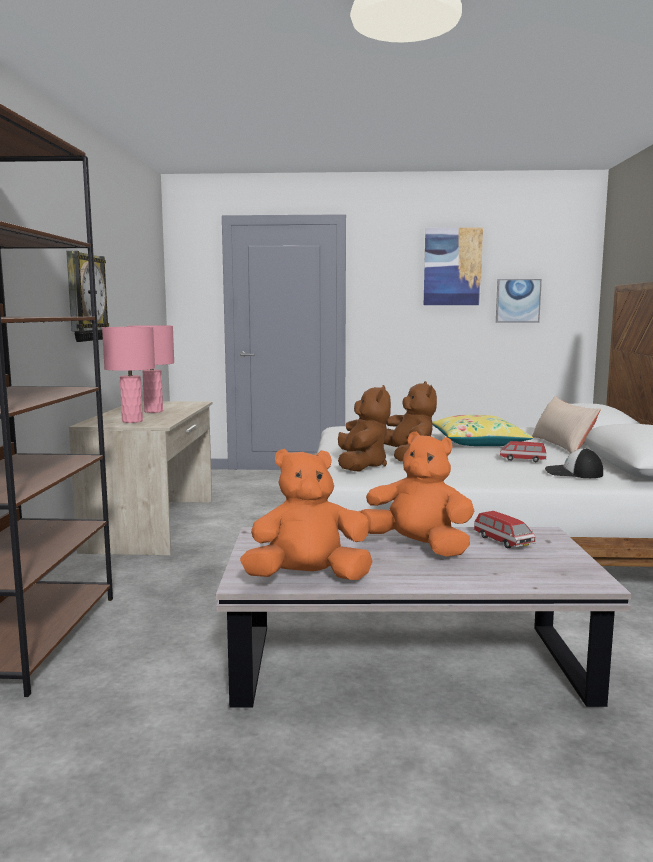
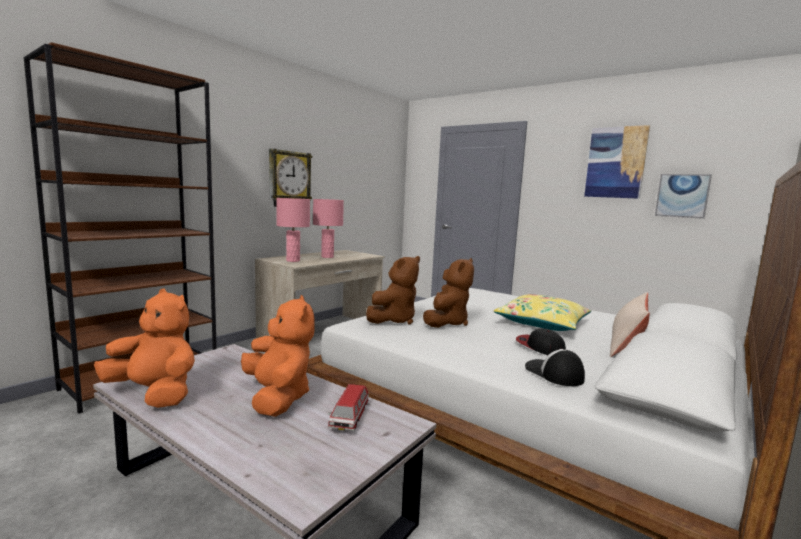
camera: 35 degrees right, 0 degrees up
toy car [500,441,547,462] -> cap [516,328,566,355]

